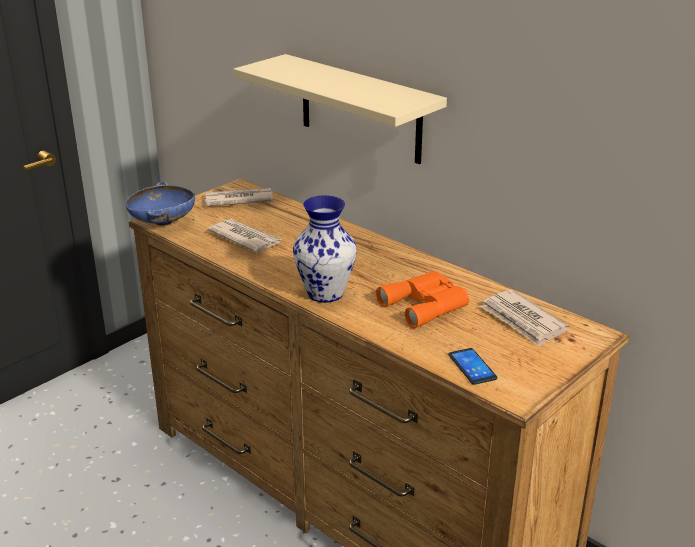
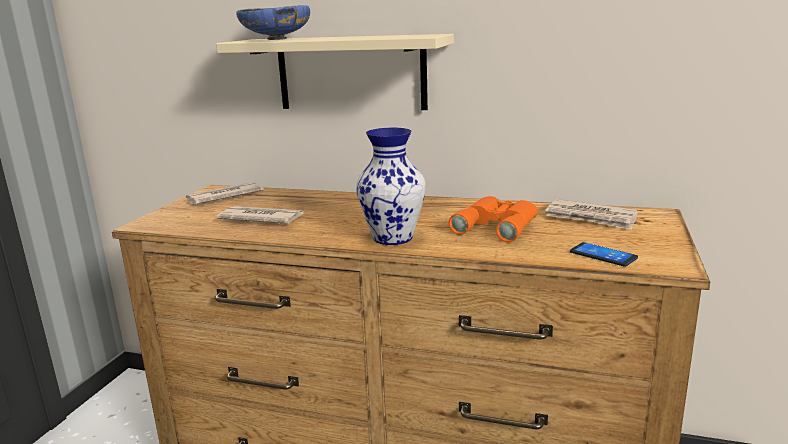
camera: 25 degrees left, 10 degrees down
blue bowl [126,181,195,226] -> blue bowl moved to [236,5,310,40]

